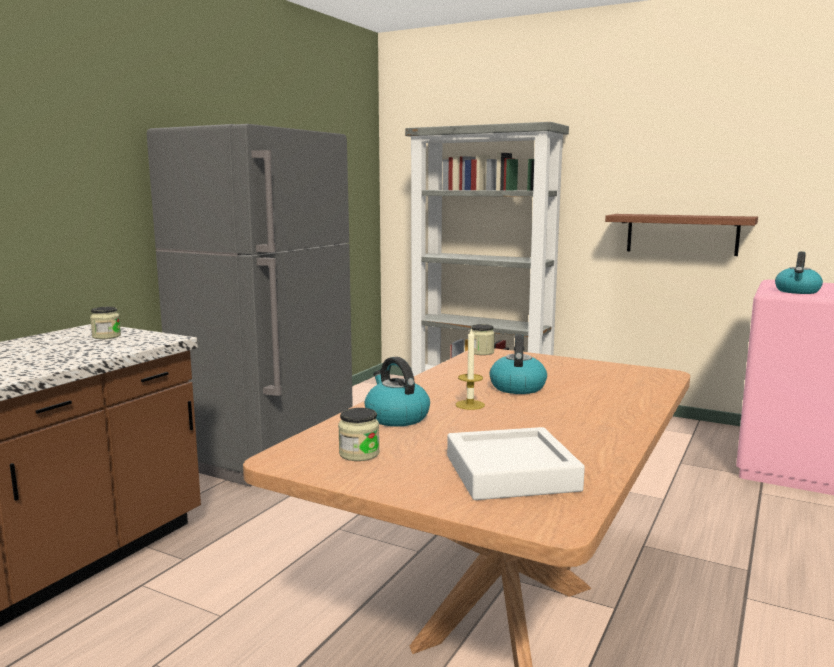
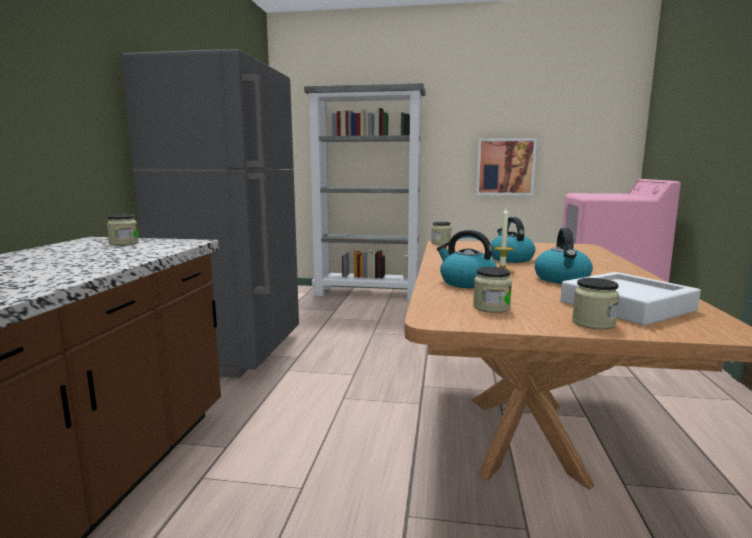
camera: 20 degrees left, 0 degrees up
shelf [605,214,758,256] -> picture [476,138,537,196]
kettle [775,252,823,294] -> kettle moved to [535,228,593,284]
none -> jar [572,278,619,329]

